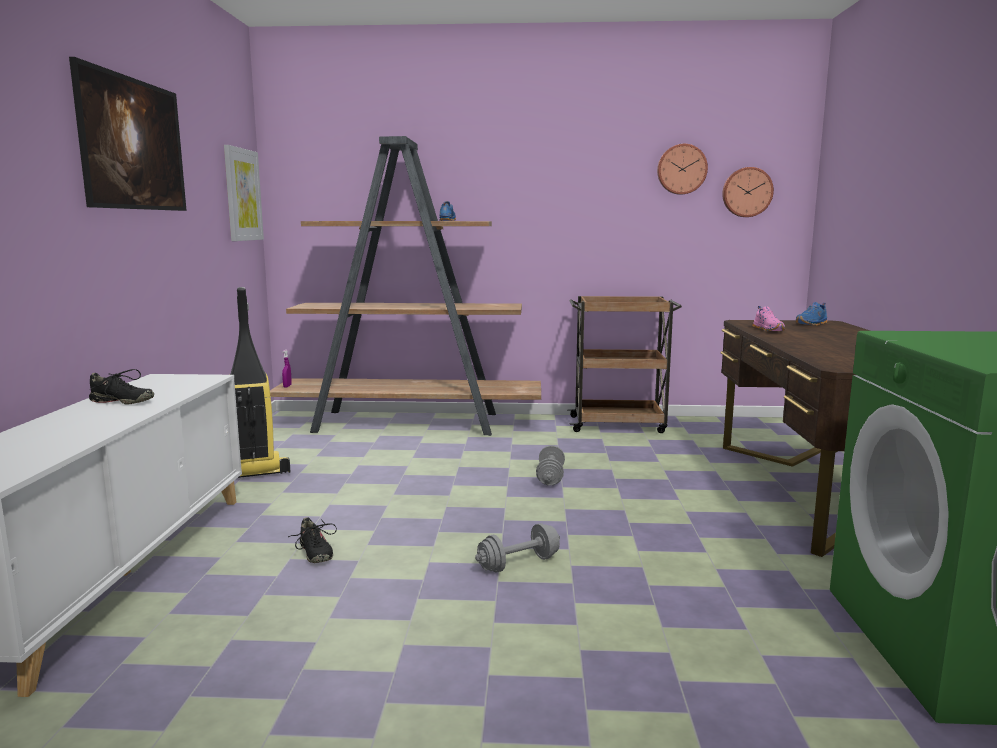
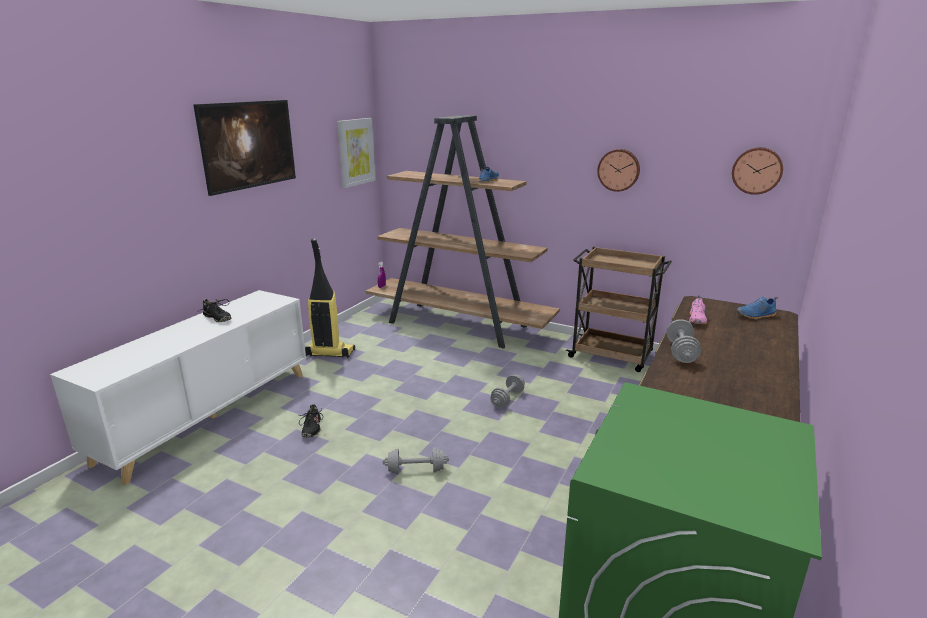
camera: 25 degrees right, 10 degrees up
wall clock [657,144,708,195] -> wall clock moved to [597,149,640,192]
none -> grey dumbbell [666,319,701,363]

